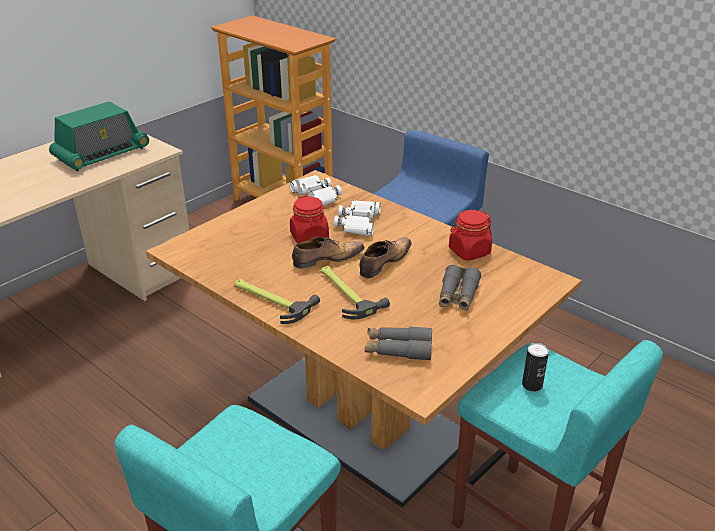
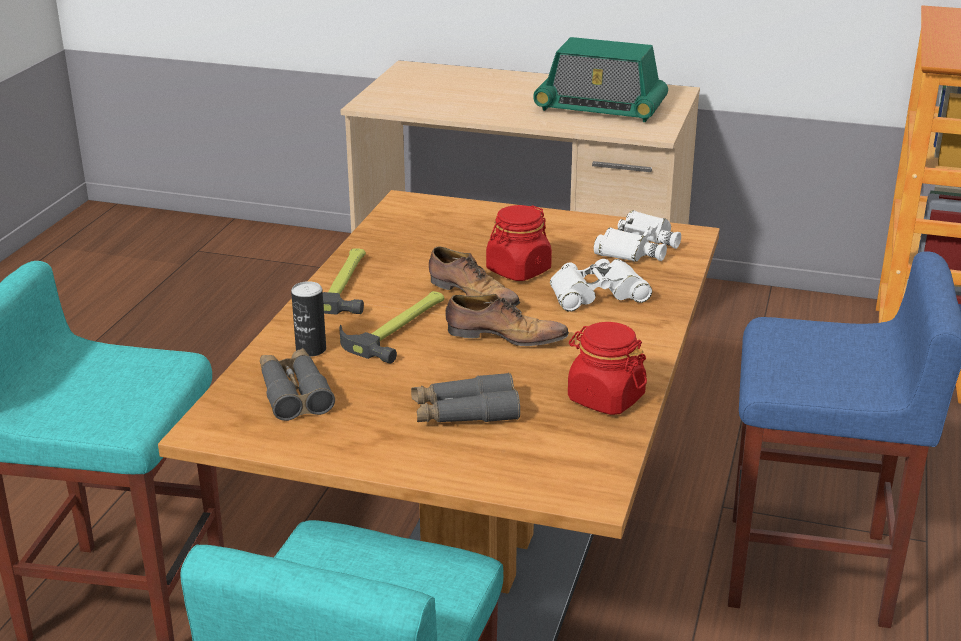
camera: 65 degrees right, 5 degrees down
can [522,343,549,392] -> can moved to [291,281,326,357]

